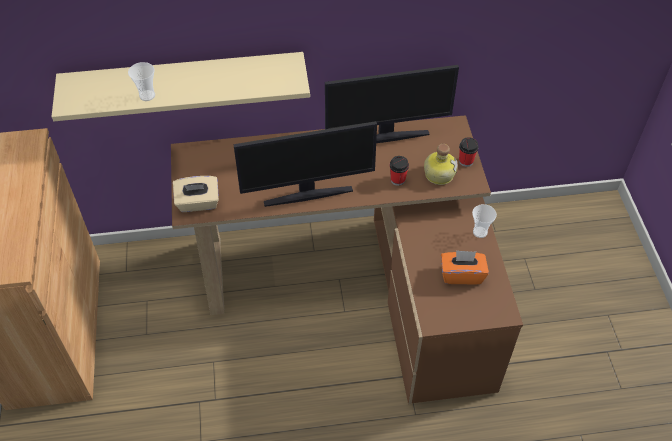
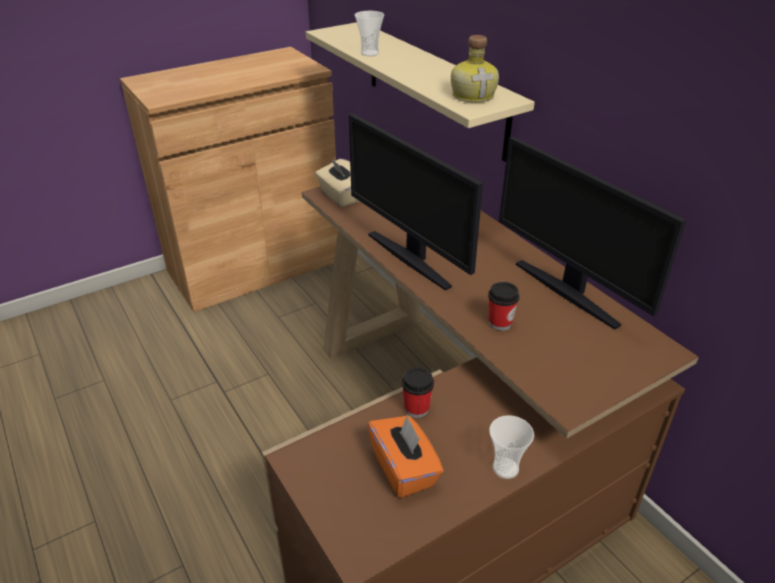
camera: 65 degrees right, 15 degrees down
bottle [424,144,458,185] -> bottle moved to [451,35,499,103]
cup [459,137,479,167] -> cup moved to [402,367,434,418]

